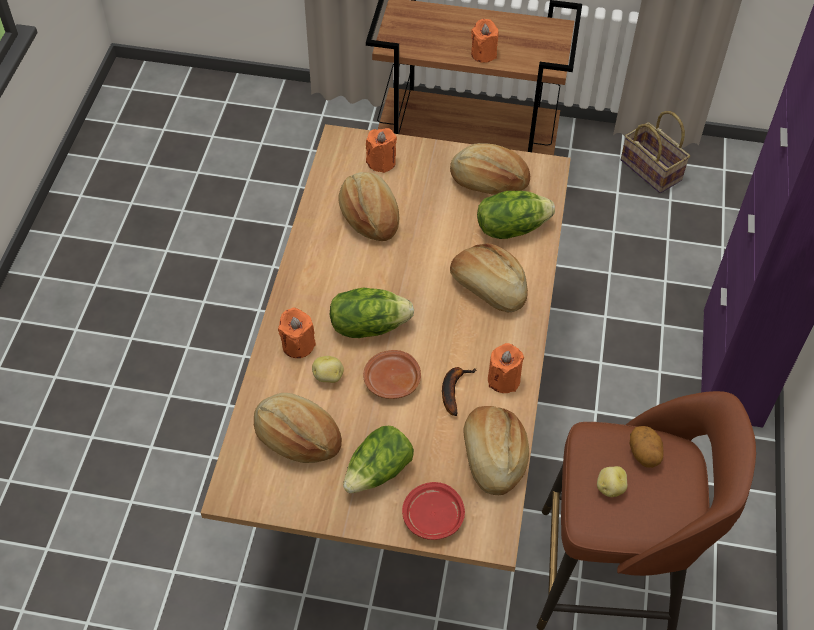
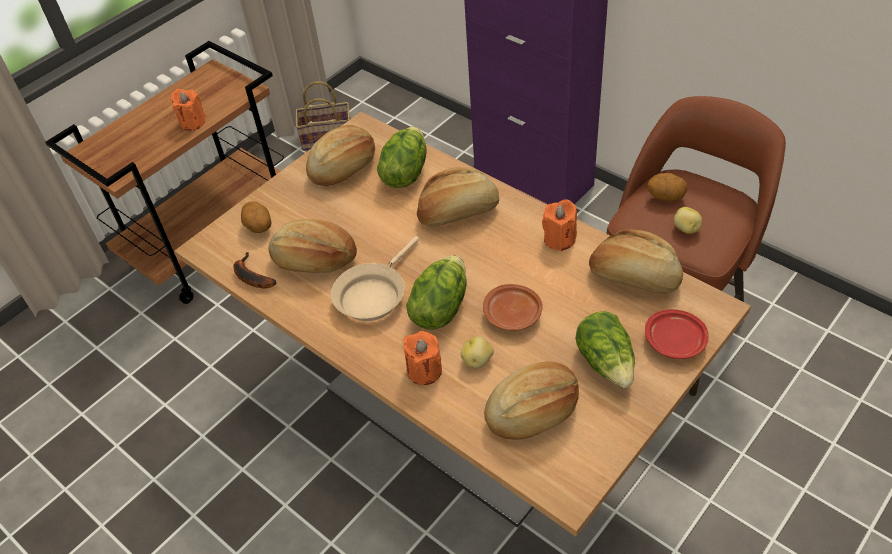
camera: 55 degrees left, 5 degrees down
orange candle [366,128,397,173] -> potato [241,201,271,233]
banana [442,367,476,416] -> banana moved to [233,252,277,289]
none -> beige frying pan [331,236,419,321]

